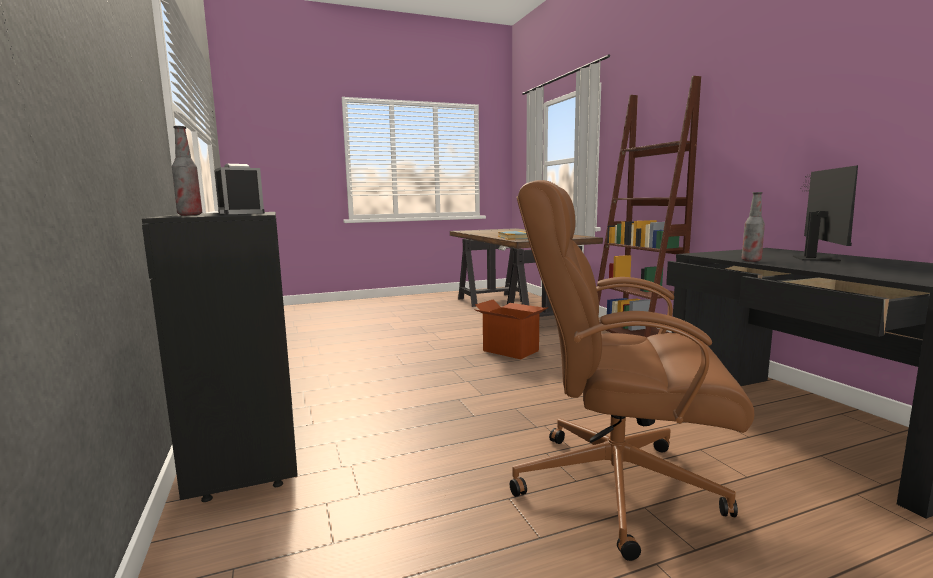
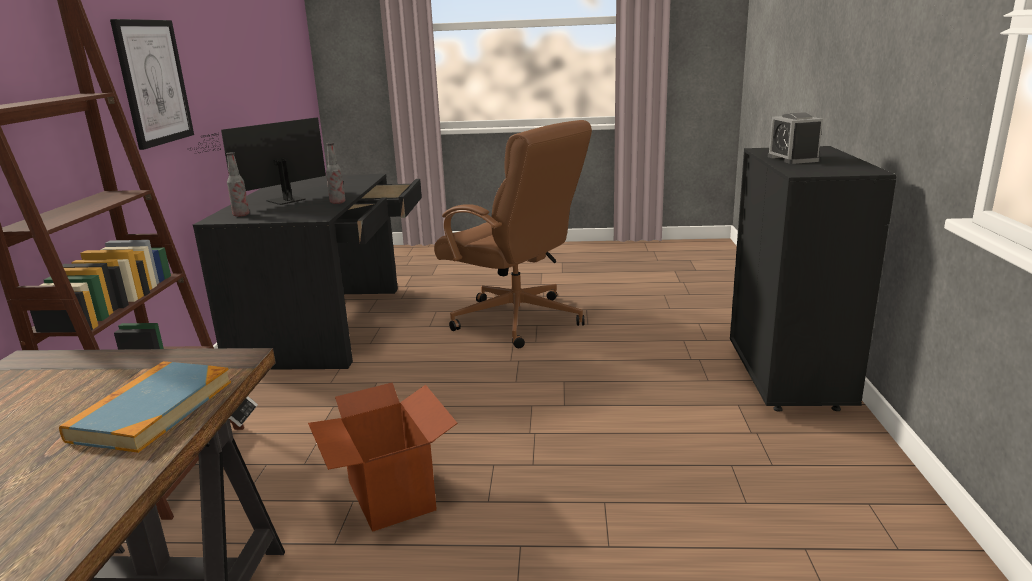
camera: 155 degrees left, 10 degrees up
bottle [172,126,202,215] -> bottle moved to [226,152,250,217]
none -> picture [110,19,194,150]

